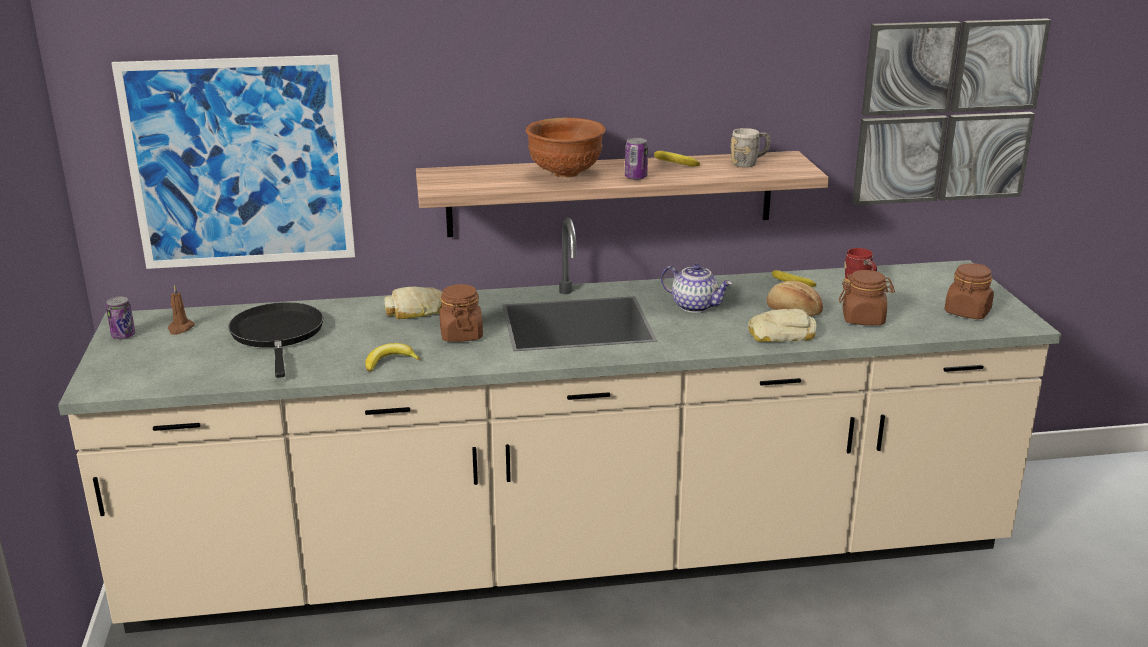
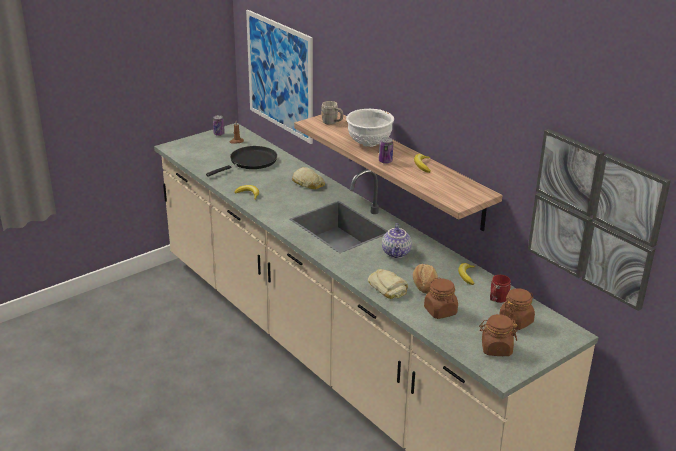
camera: 60 degrees right, 5 degrees up
brown jar [439,284,483,342] -> brown jar moved to [500,288,535,330]
brown bowl [526,118,606,177] -> white bowl [346,109,394,147]
grey mug [731,128,770,167] -> grey mug moved to [321,101,343,125]

